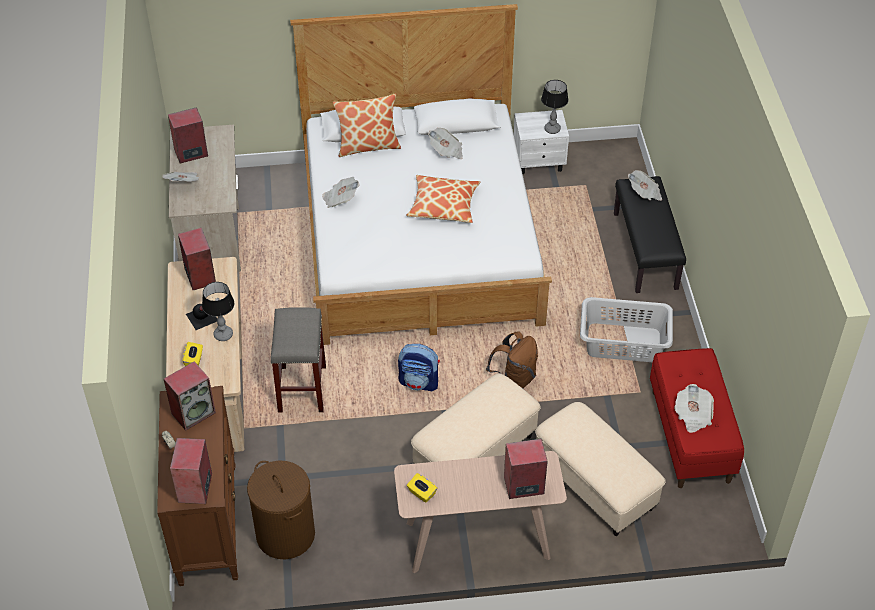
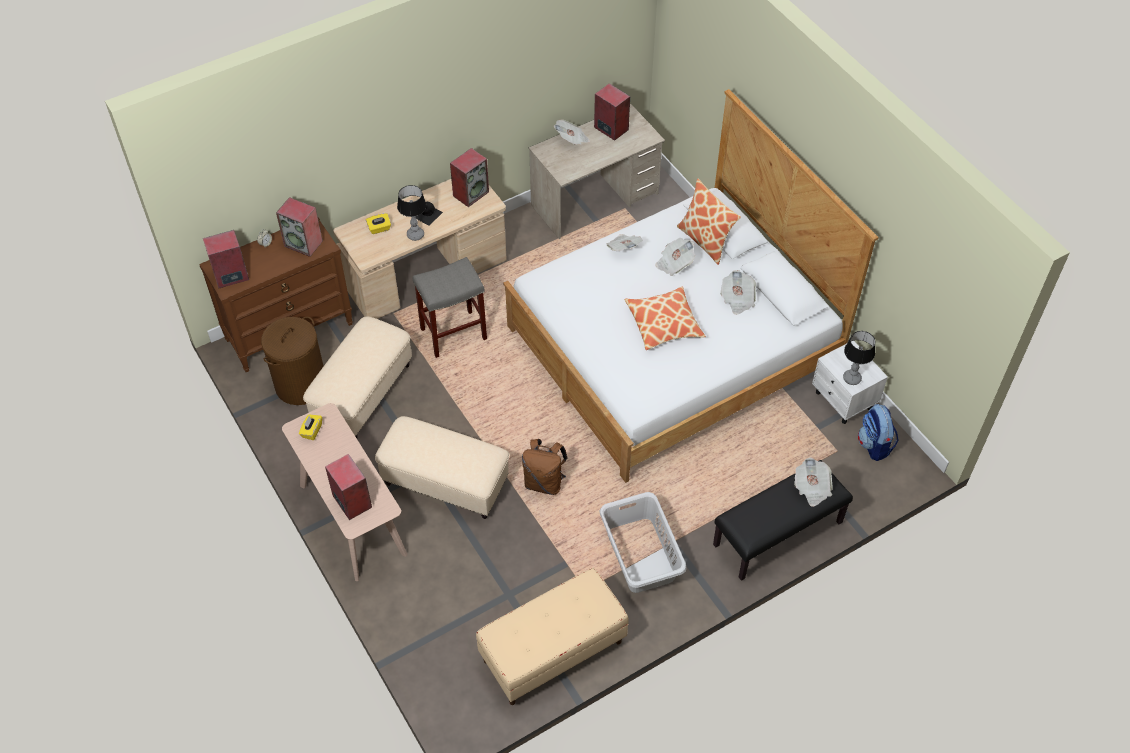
camera: 65 degrees right, 5 degrees up
backpack [398,344,440,391] -> backpack moved to [858,404,898,461]
beige ottoman [535,402,666,536] -> beige ottoman moved to [303,316,412,438]
red bench [650,348,744,488] -> beige bench [476,568,629,705]
newspaper [674,384,714,433] -> newspaper moved to [655,238,695,276]

